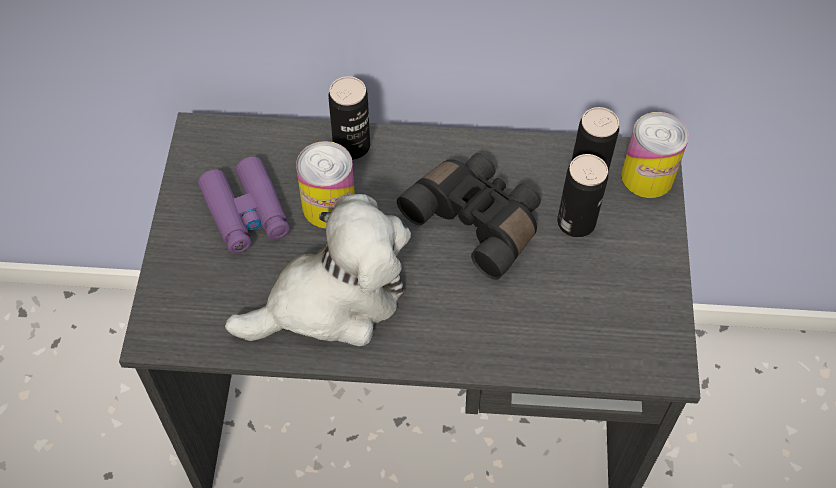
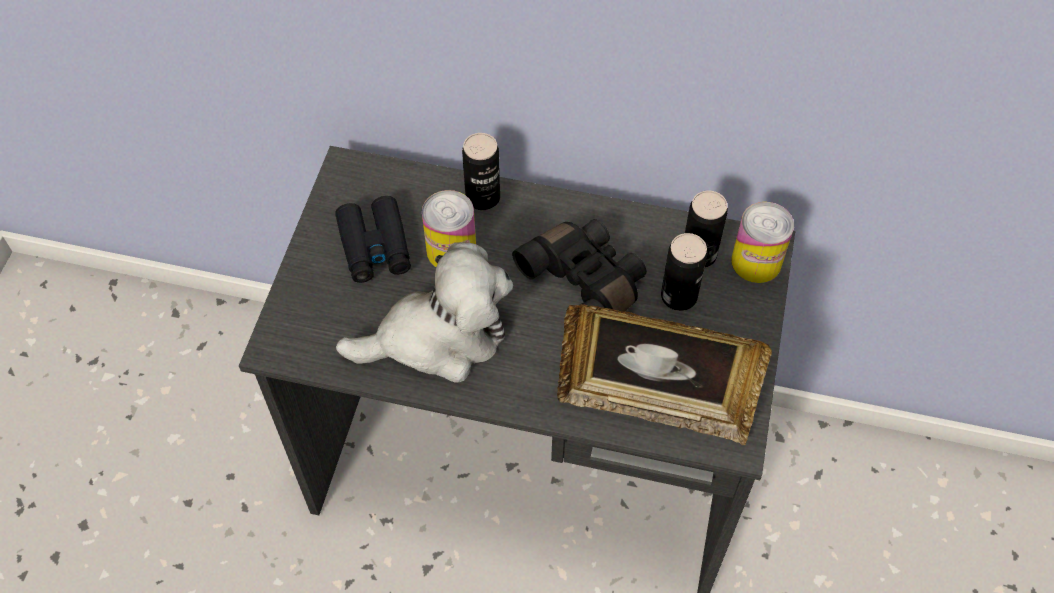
camera: 10 degrees right, 0 degrees up
purple binoculars [198,157,290,253] -> black binoculars [335,196,411,283]
none -> picture frame [557,304,772,445]

